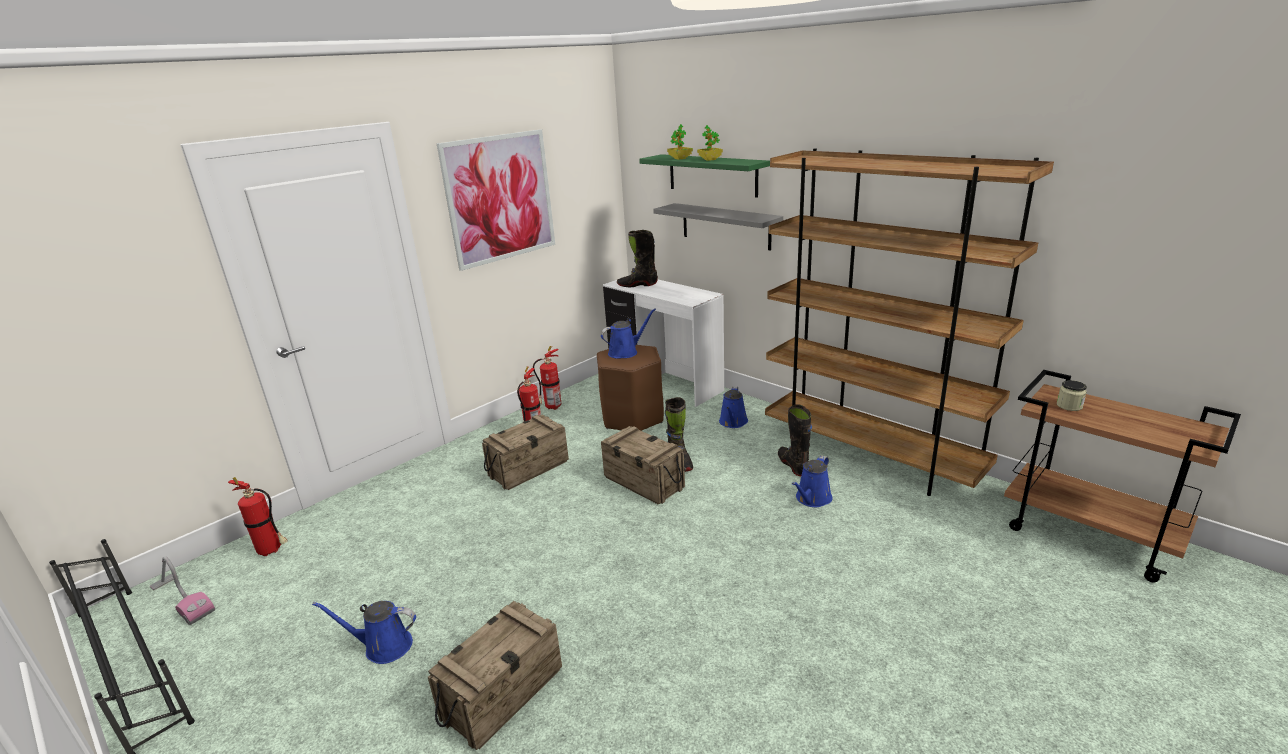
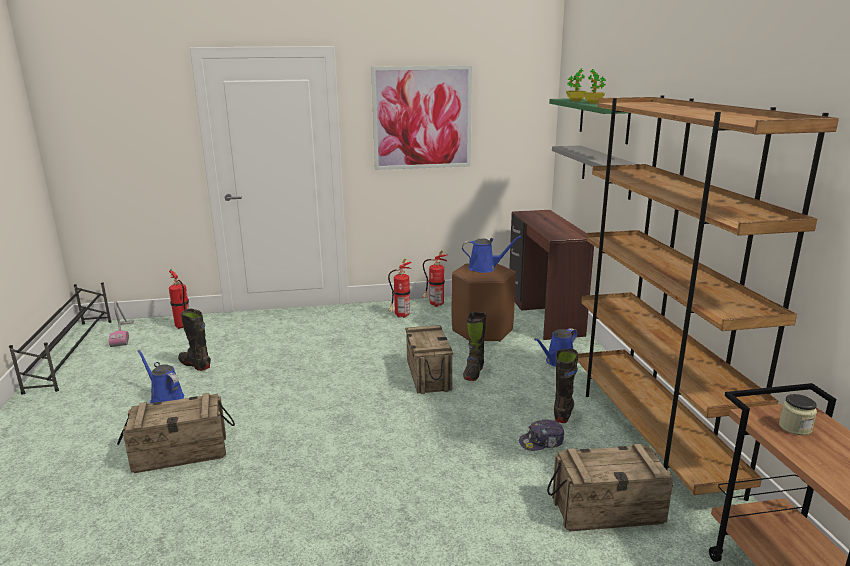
camera: 35 degrees right, 5 degrees down
crate [482,415,569,490] -> crate moved to [547,444,674,532]
white desk [603,279,724,407] -> brown desk [509,210,594,340]
black boot [617,230,658,287] -> black boot moved to [178,309,211,371]
blue watering can [792,455,832,507] -> cap [519,419,564,451]

